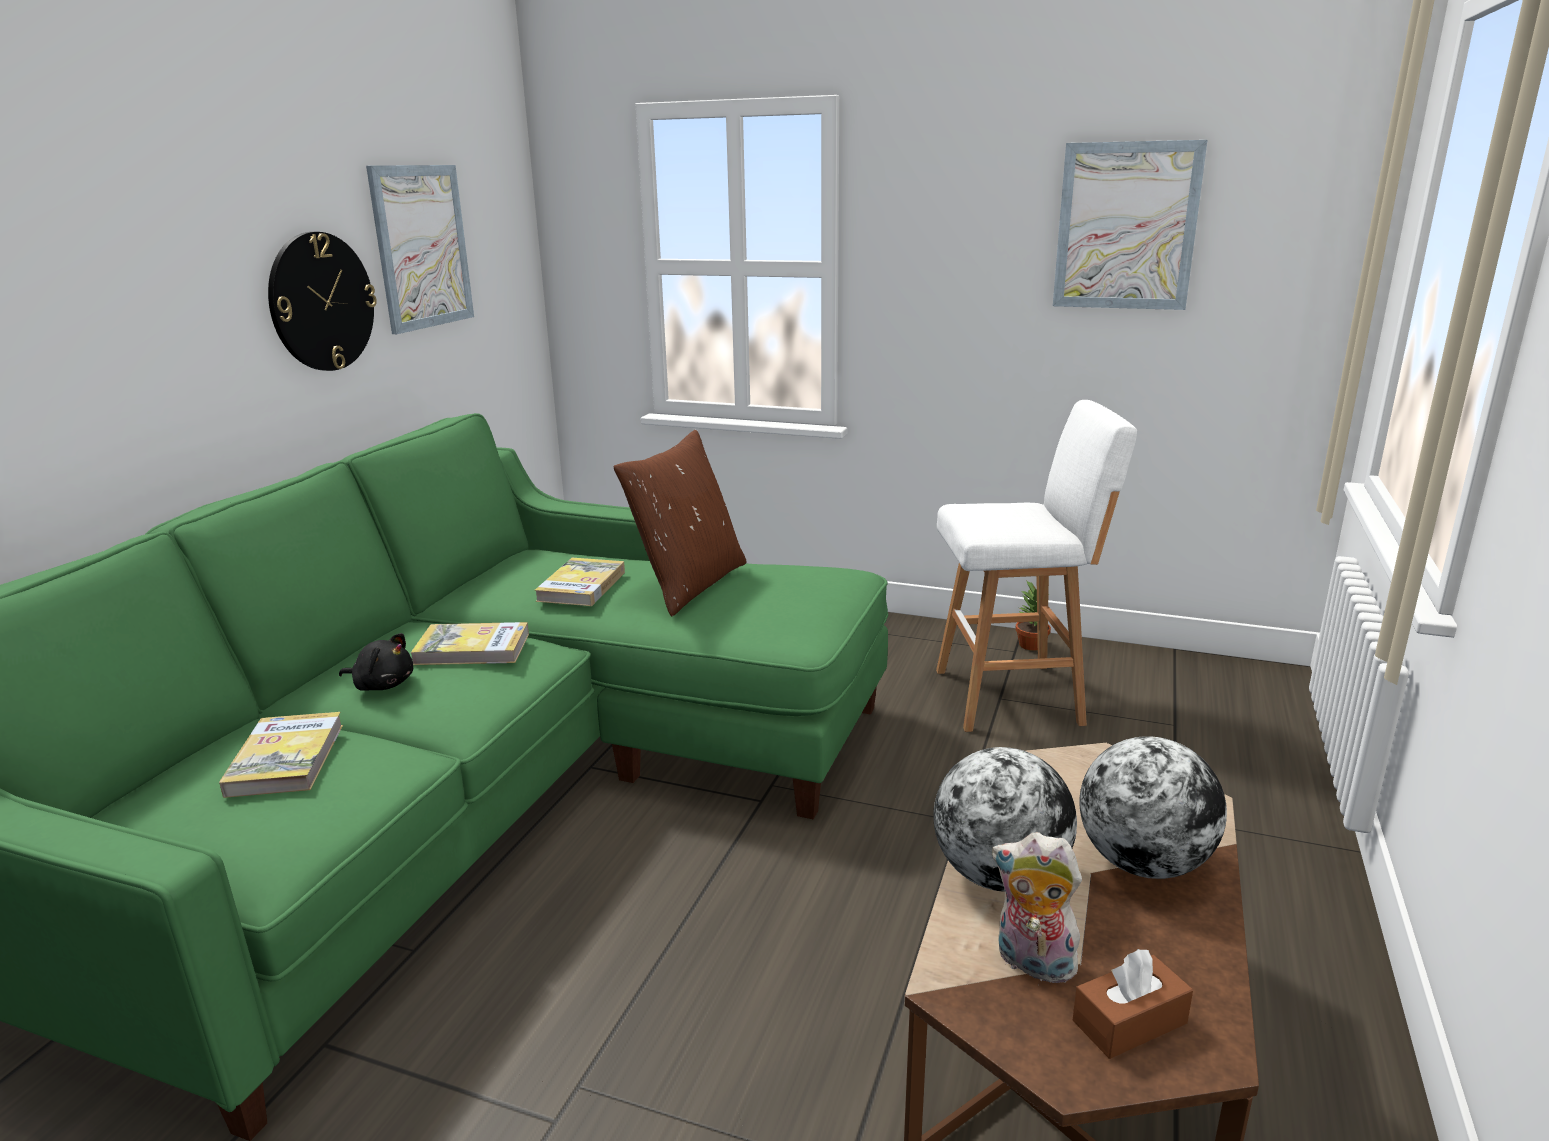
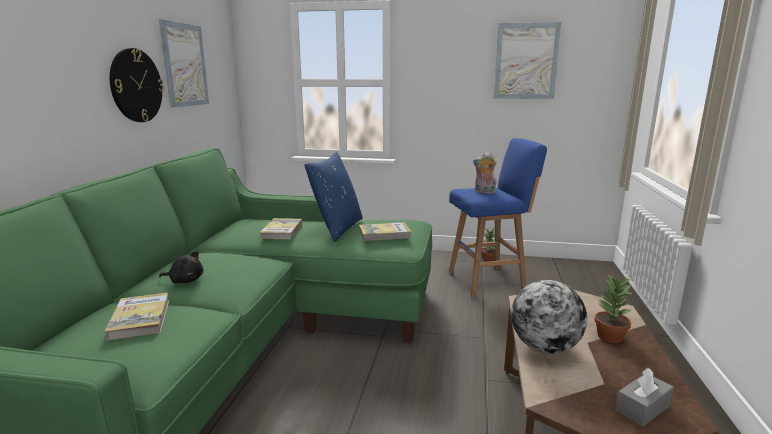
camera: 10 degrees left, 5 degrees down
book [411,622,529,665] -> book moved to [359,222,411,241]
brown pillow [614,430,747,616] -> blue pillow [304,152,363,242]
white stool [936,400,1137,732] -> blue stool [448,138,547,298]
plush toy [992,832,1086,986] -> plush toy moved to [473,152,496,194]
brown tissue box [1073,949,1193,1059] -> grey tissue box [615,368,674,427]
globe [1080,736,1227,879] -> potted plant [594,274,634,343]

